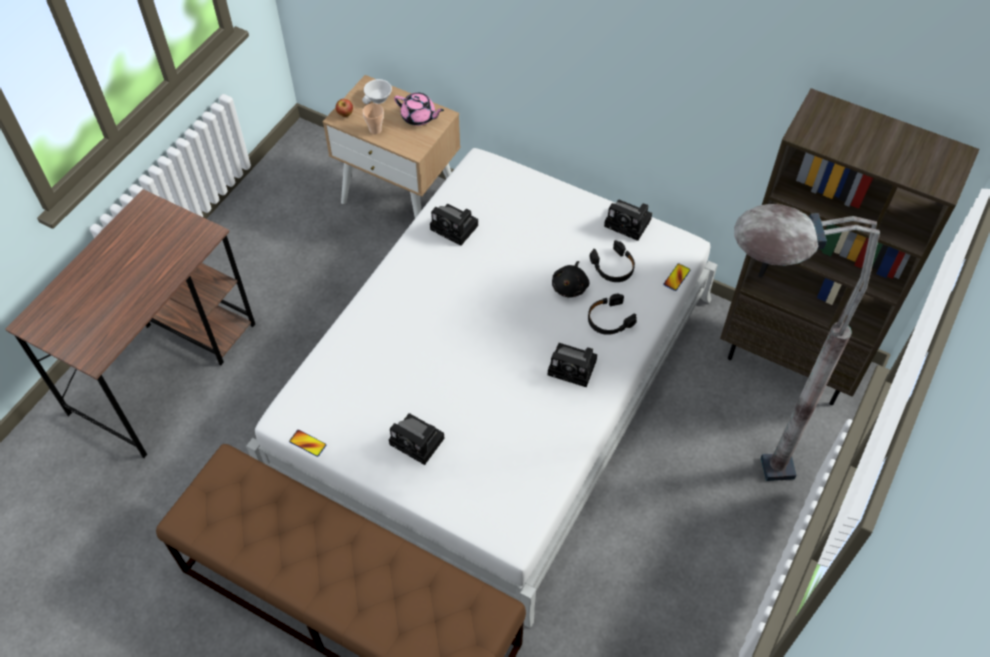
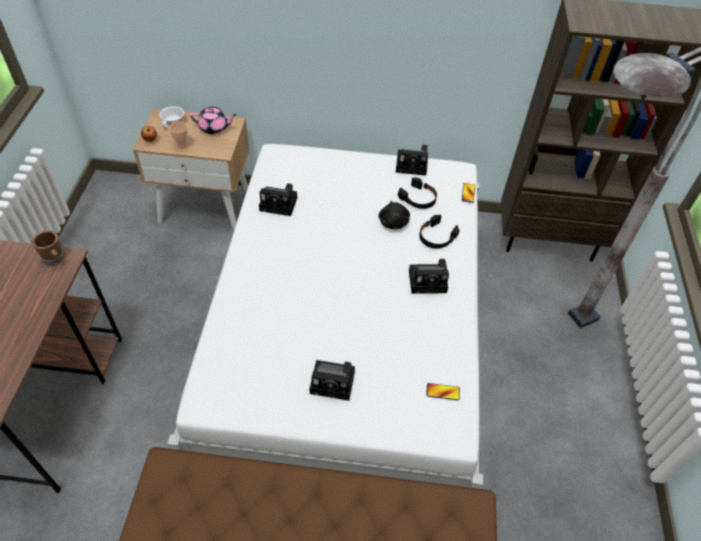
camera: 25 degrees left, 5 degrees down
phone [289,430,326,457] -> phone moved to [426,383,460,400]
none -> brown mug [32,230,66,265]

